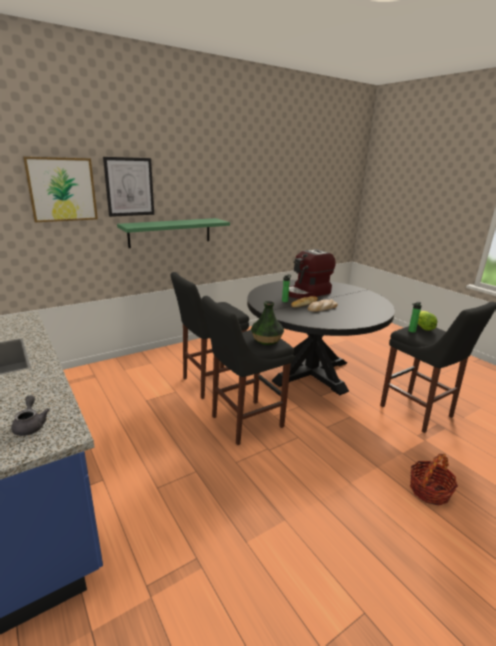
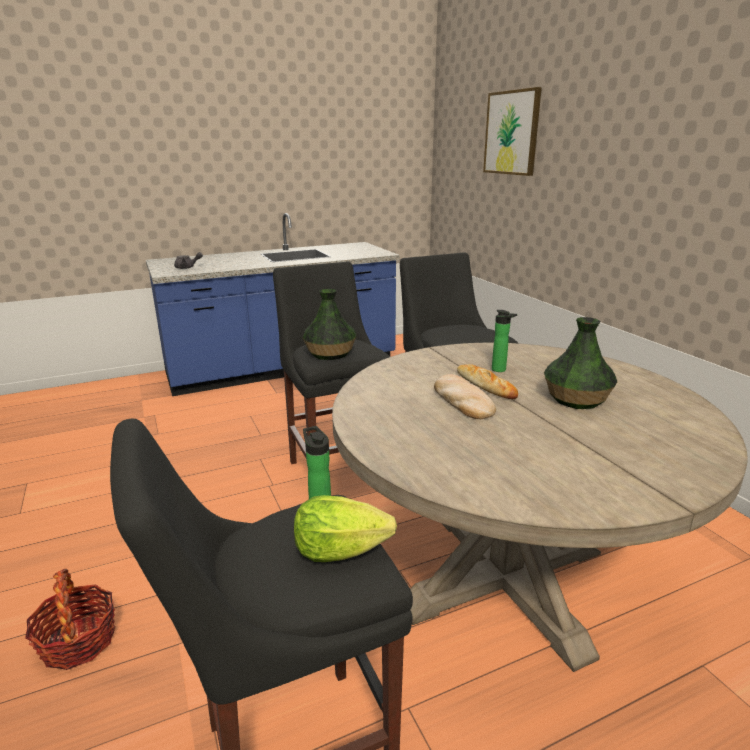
camera: 100 degrees right, 0 degrees up
picture [103,157,154,217] -> none
green shelf [117,218,230,248] -> none
black dining table [247,280,395,395] -> beige dining table [332,343,748,672]
coffee machine [289,249,336,299] -> vase [544,317,617,409]

